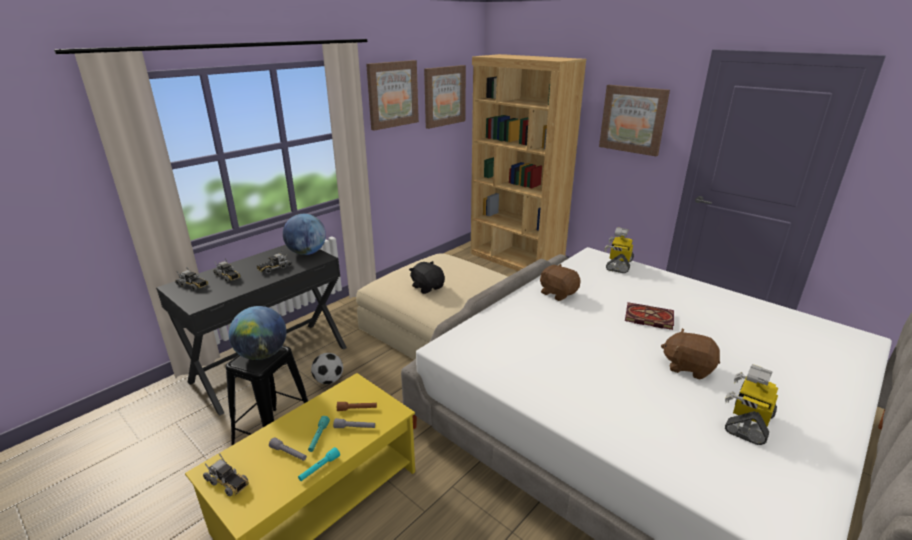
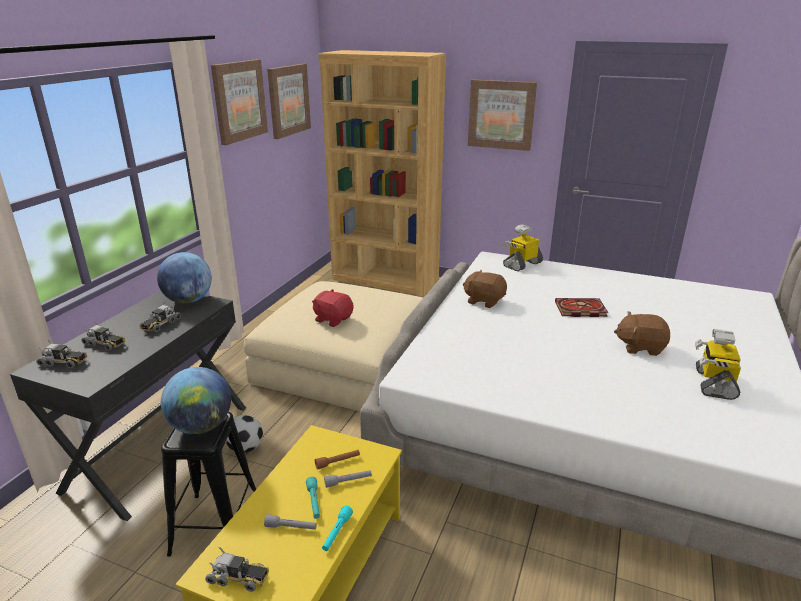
camera: 20 degrees left, 0 degrees up
black plush toy [409,261,445,294] -> red plush toy [312,289,353,327]
toy robot [604,227,634,273] -> toy robot turned 45 degrees clockwise [503,225,543,271]

